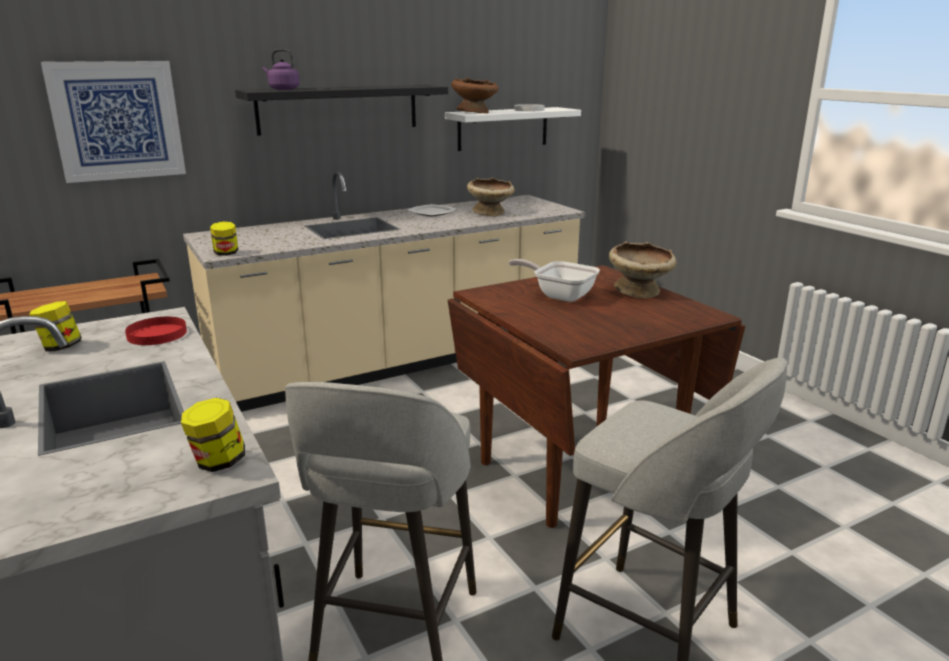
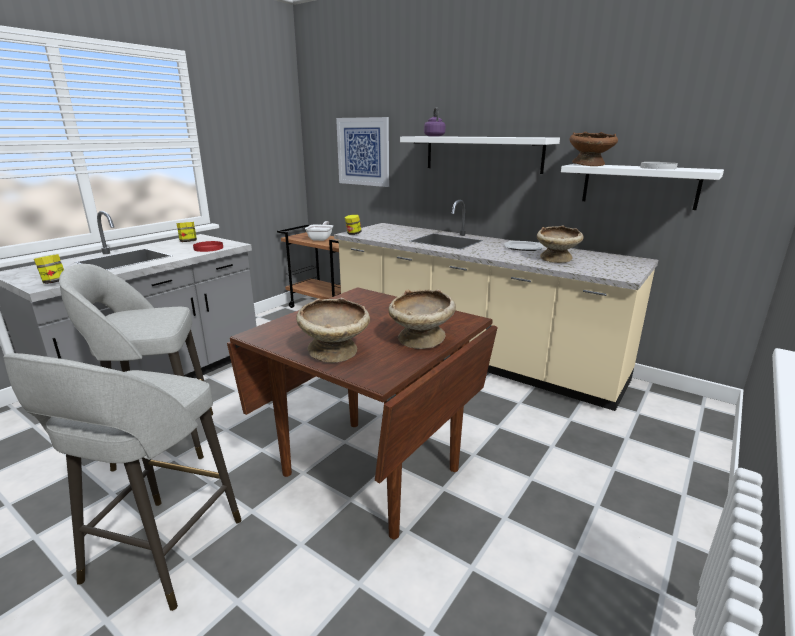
camera: 65 degrees right, 0 degrees up
black shelf [235,85,448,136] -> white shelf [400,136,560,174]
frying pan [509,259,600,302] -> frying pan moved to [305,221,333,241]
none -> beige bowl [296,298,370,363]

